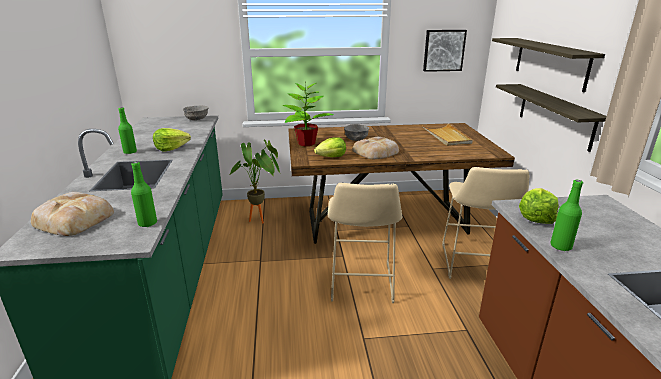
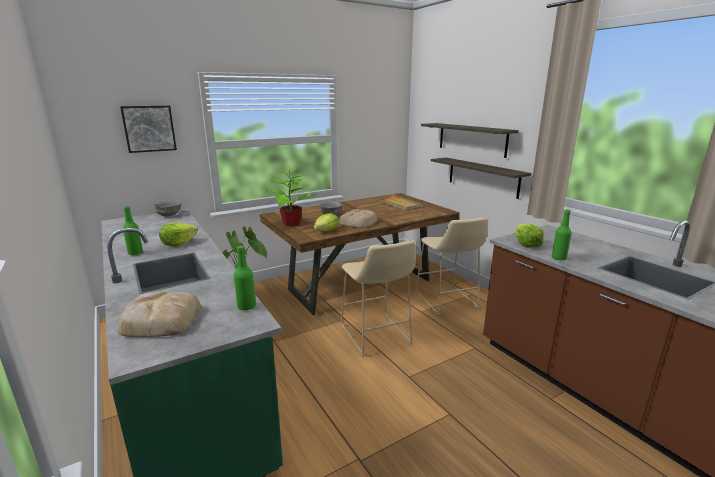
camera: 25 degrees left, 5 degrees down
picture [423,30,467,72] -> picture moved to [120,106,177,153]

